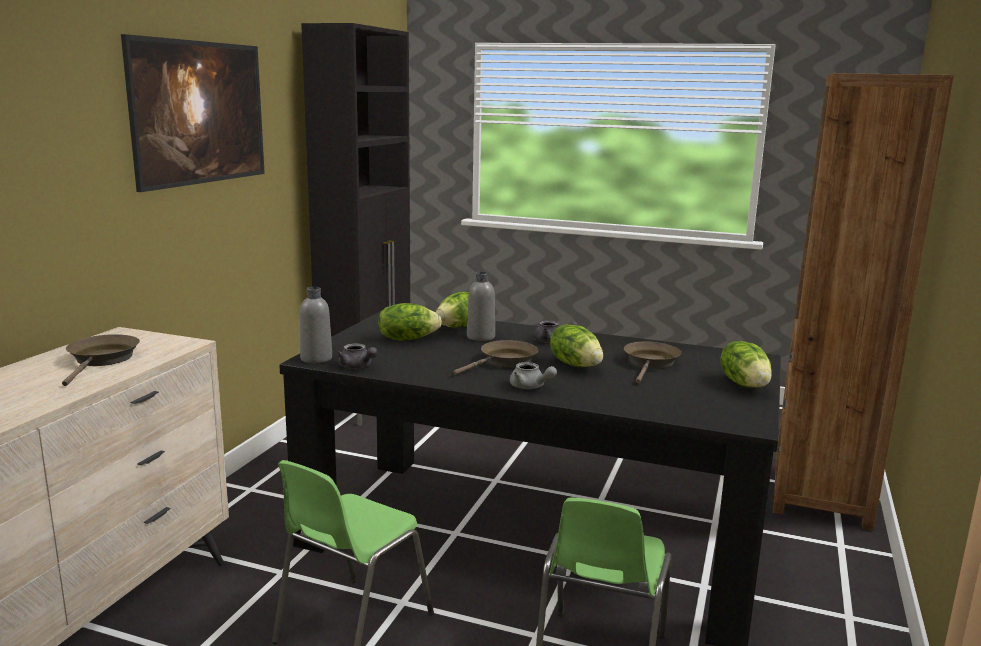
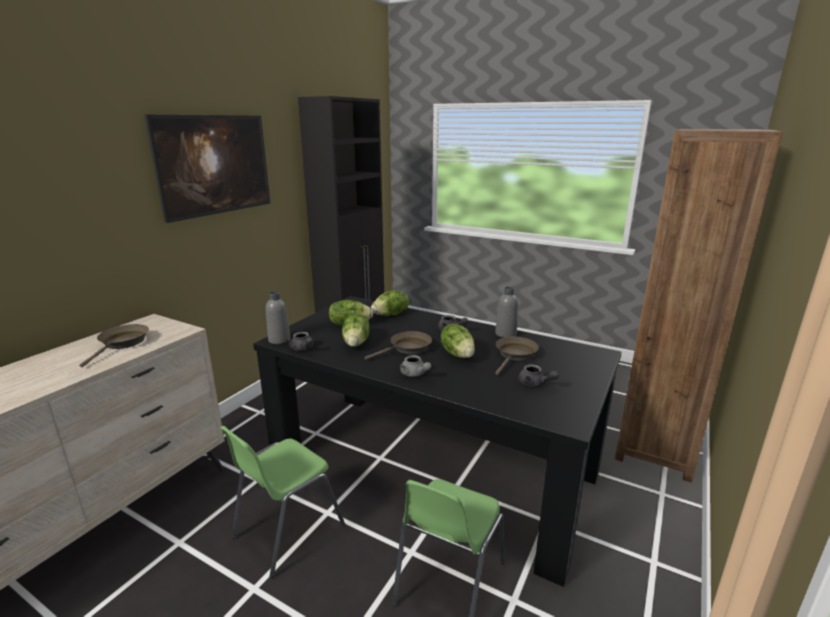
camera: 10 degrees right, 5 degrees up
grey bottle [467,272,495,341] -> grey bottle moved to [495,287,518,338]
lettuce [720,341,772,388] -> lettuce moved to [342,314,370,347]
none -> grey teapot [518,364,559,387]

